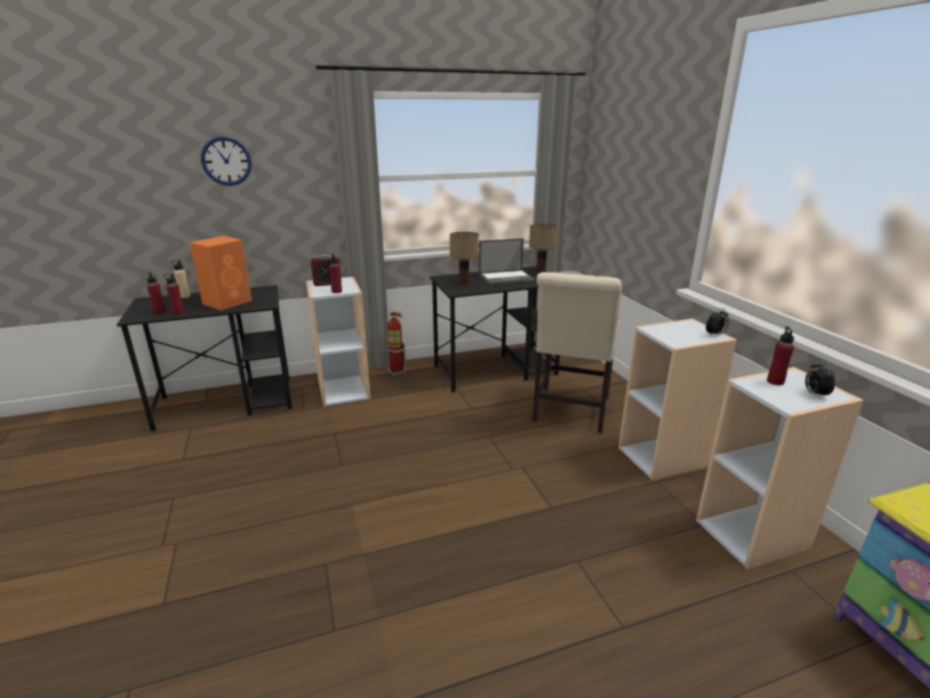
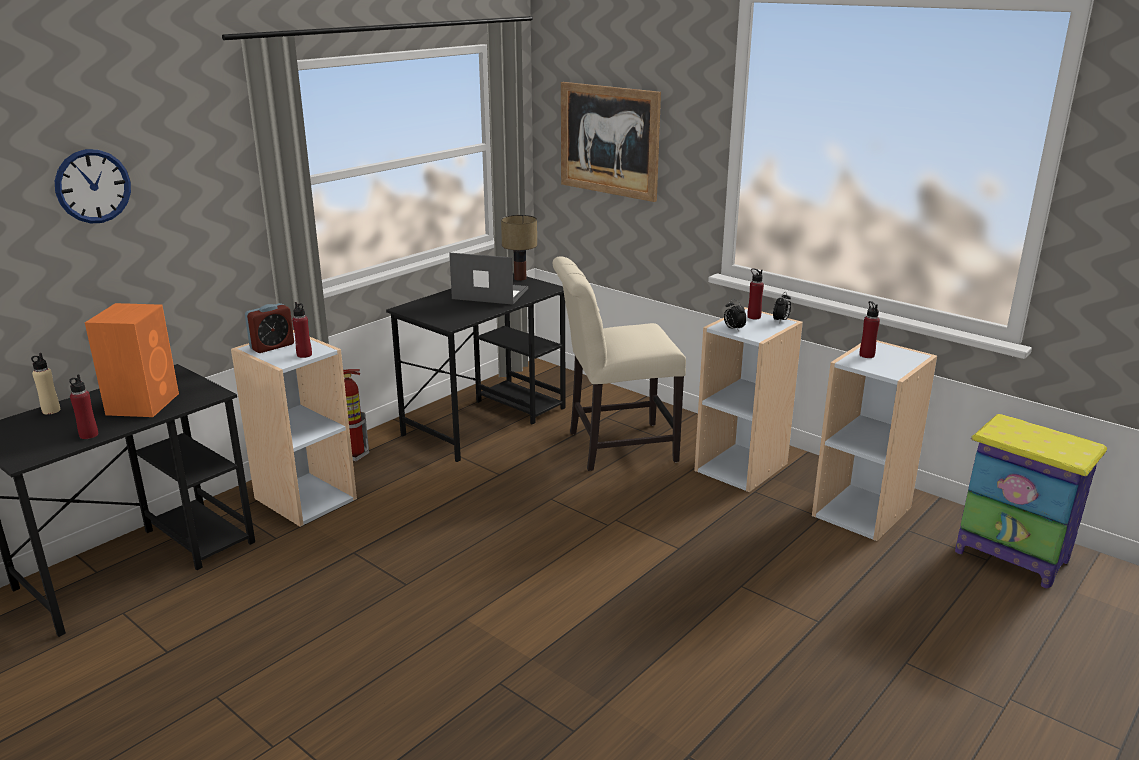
camera: 30 degrees left, 0 degrees up
red bottle [147,272,166,314] -> red bottle moved to [747,268,764,319]
table lamp [450,232,479,284] -> none
laptop [479,238,535,285] -> laptop turned 120 degrees counterclockwise [449,253,528,305]
beige chair [532,272,622,433] -> beige chair turned 90 degrees clockwise [553,256,686,471]
alarm clock [805,360,835,399] -> alarm clock moved to [724,299,747,332]
none -> picture [561,82,661,202]

